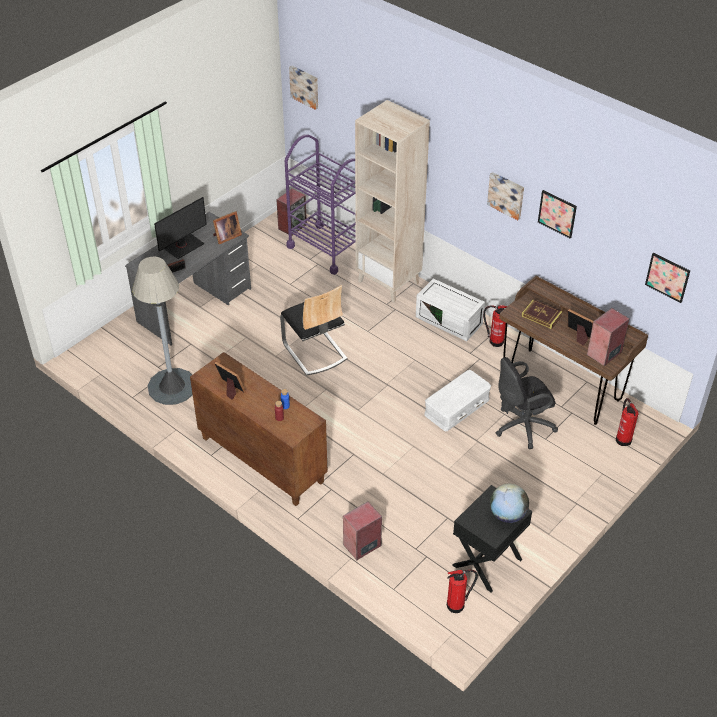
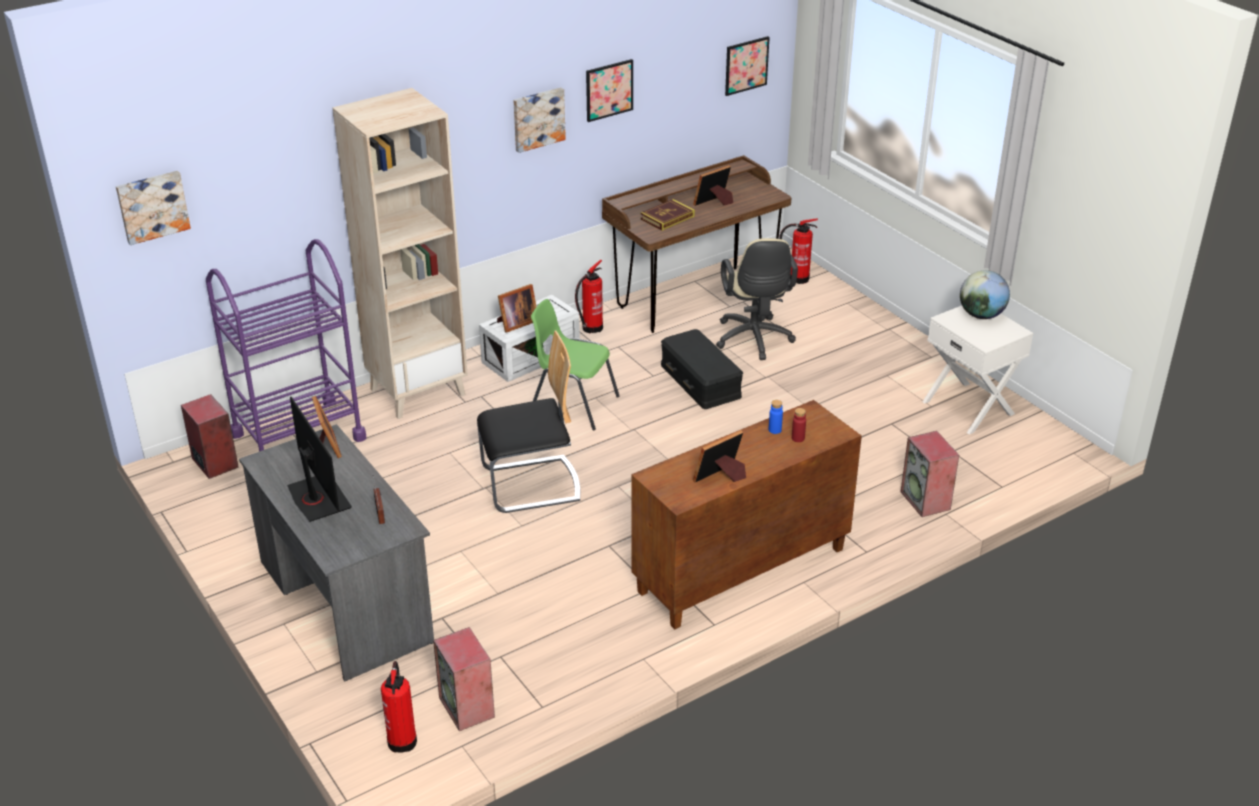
camera: 75 degrees left, 10 degrees down
grey floor lamp [132,257,193,405] -> none
white storage box [424,370,491,431] -> black storage box [661,329,743,409]
fire extinguisher [447,570,478,613] -> fire extinguisher moved to [381,661,417,753]
black nightstand [452,485,532,593] -> white nightstand [923,306,1033,434]
black office chair [496,357,558,449] -> beige office chair [716,238,798,360]
speaker [587,308,630,366] -> speaker moved to [433,627,495,731]
none -> picture frame [497,284,537,333]
none -> green chair [531,299,620,430]

